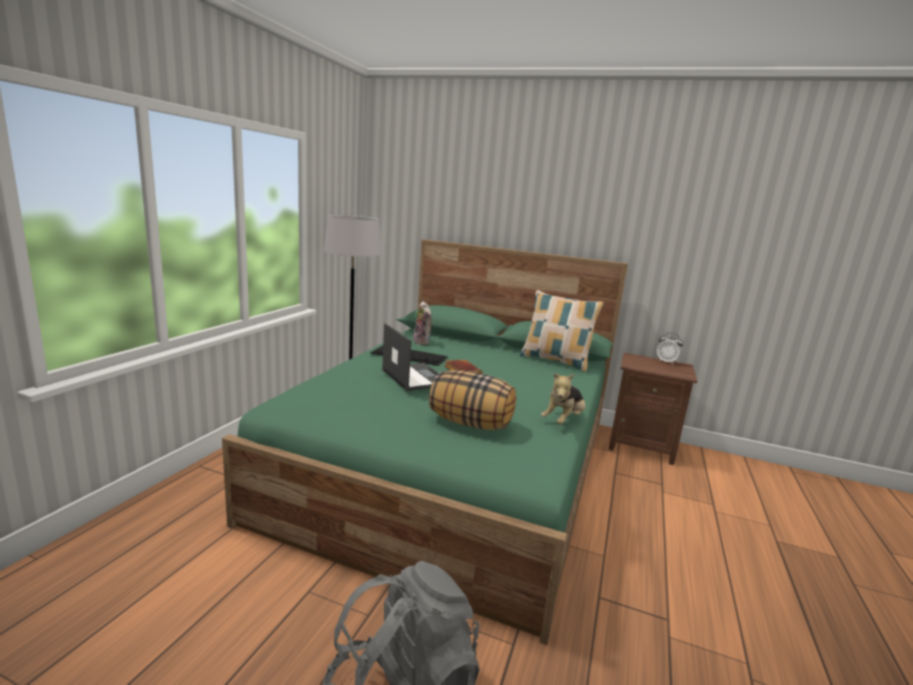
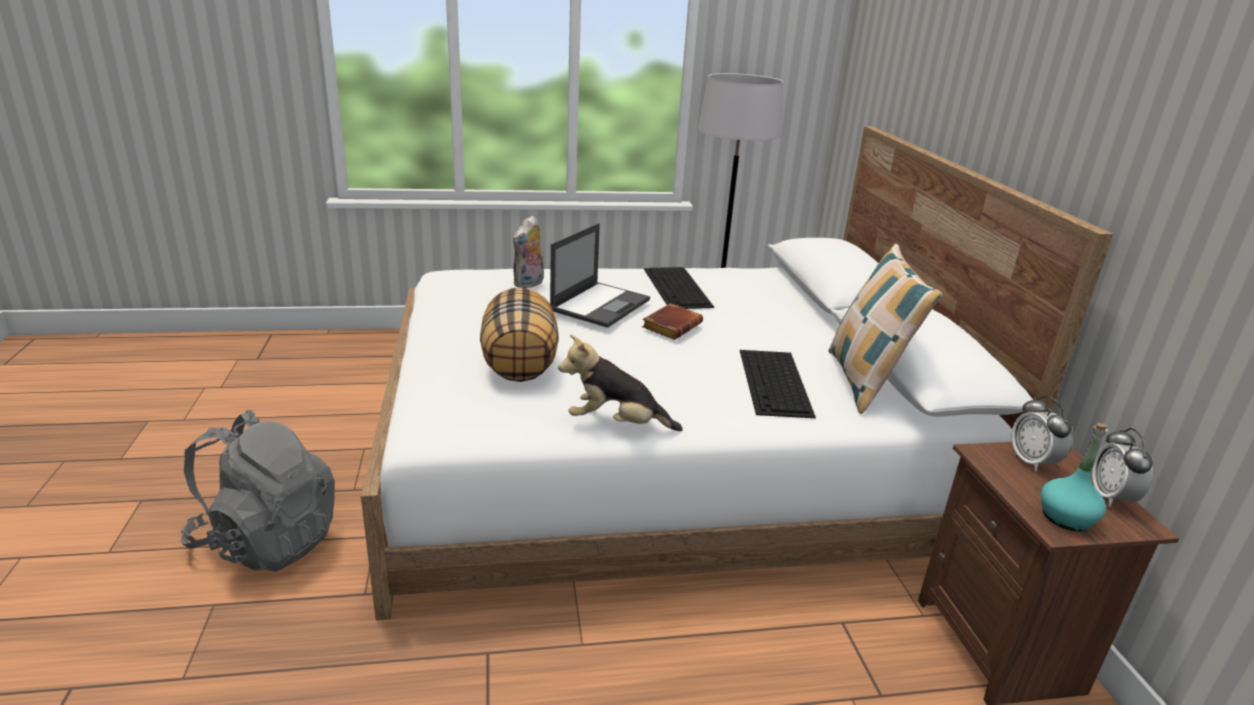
camera: 60 degrees right, 10 degrees up
green bed [222,239,628,645] -> white bed [361,126,1113,620]
plush toy [413,301,432,345] -> plush toy moved to [513,215,544,288]
none -> keyboard [740,350,816,418]
none -> alarm clock [1011,396,1072,472]
none -> turquoise bottle [1041,423,1108,531]

